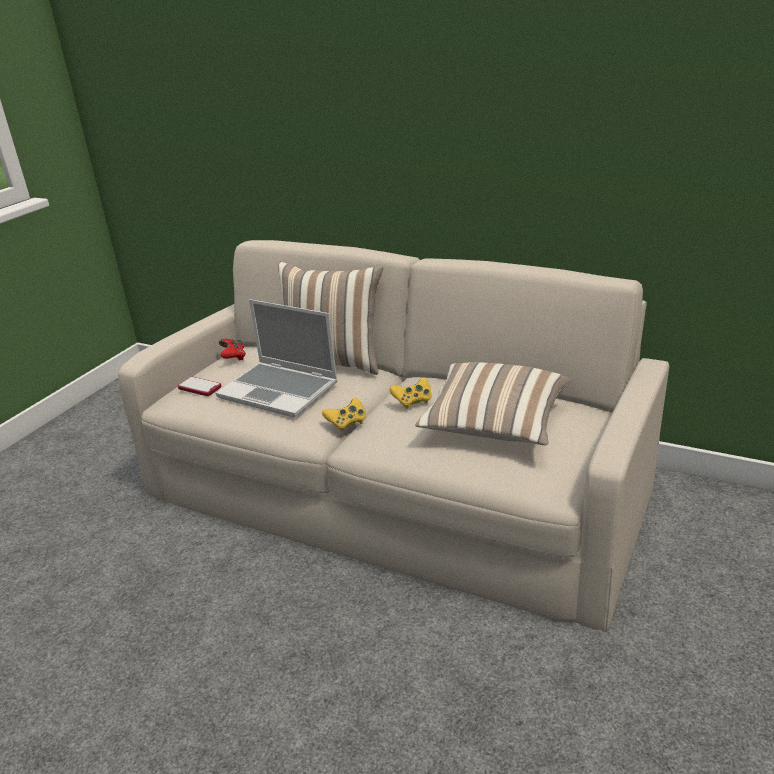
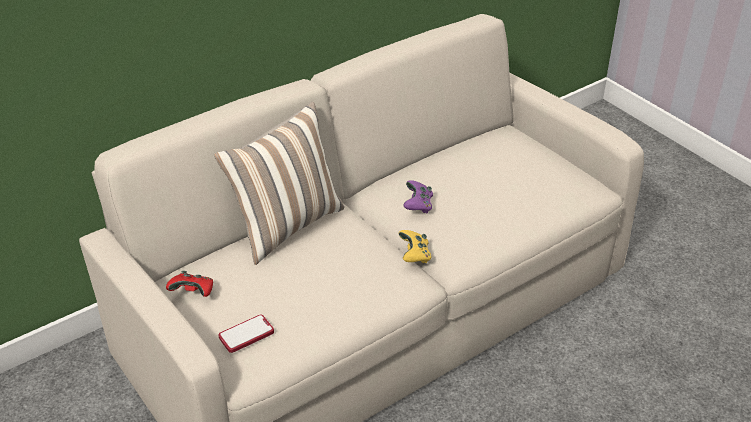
camera: 65 degrees left, 10 degrees up
laptop [216,299,338,417] -> none
yellow game controller [389,378,431,409] -> purple game controller [403,180,433,213]
pillow [415,362,571,445] -> none

